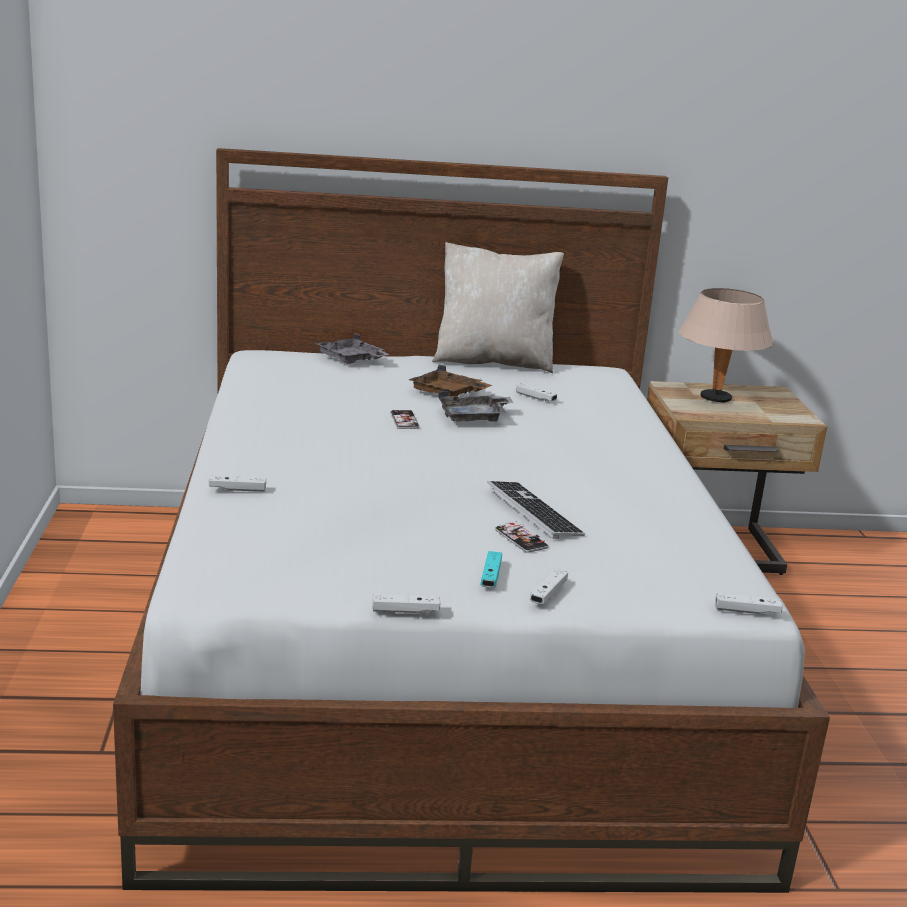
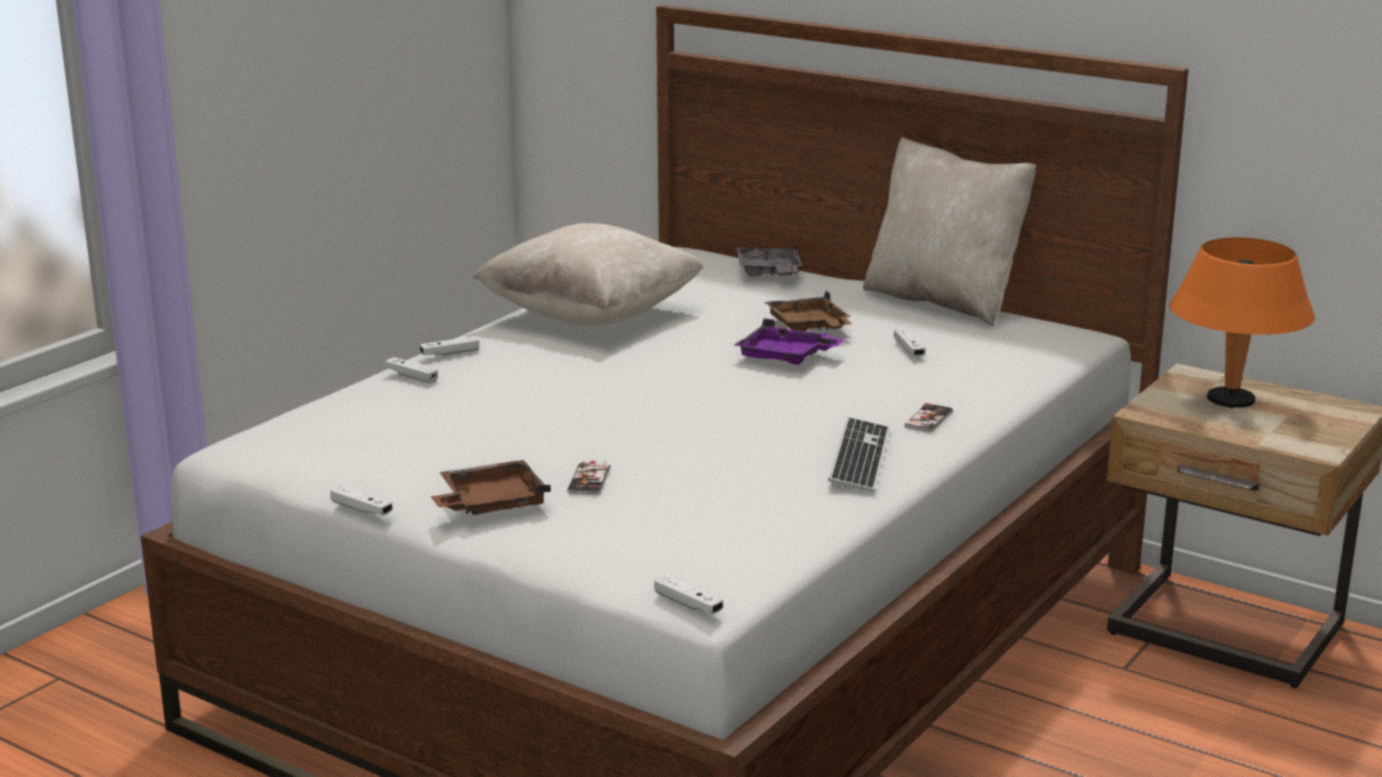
camera: 40 degrees right, 0 degrees up
phone [390,410,420,429] -> phone moved to [904,403,953,432]
grey tray [438,391,514,422] -> purple tray [735,319,845,365]
turquoise game controller [480,551,502,588] -> brown tray [431,460,551,515]
keyboard [487,481,585,539] -> keyboard moved to [828,417,890,492]
white game controller [530,569,568,604] -> white game controller moved to [420,336,479,357]
beige table lamp [678,288,774,403] -> orange table lamp [1170,238,1315,408]
none -> beige pillow [473,223,703,326]

